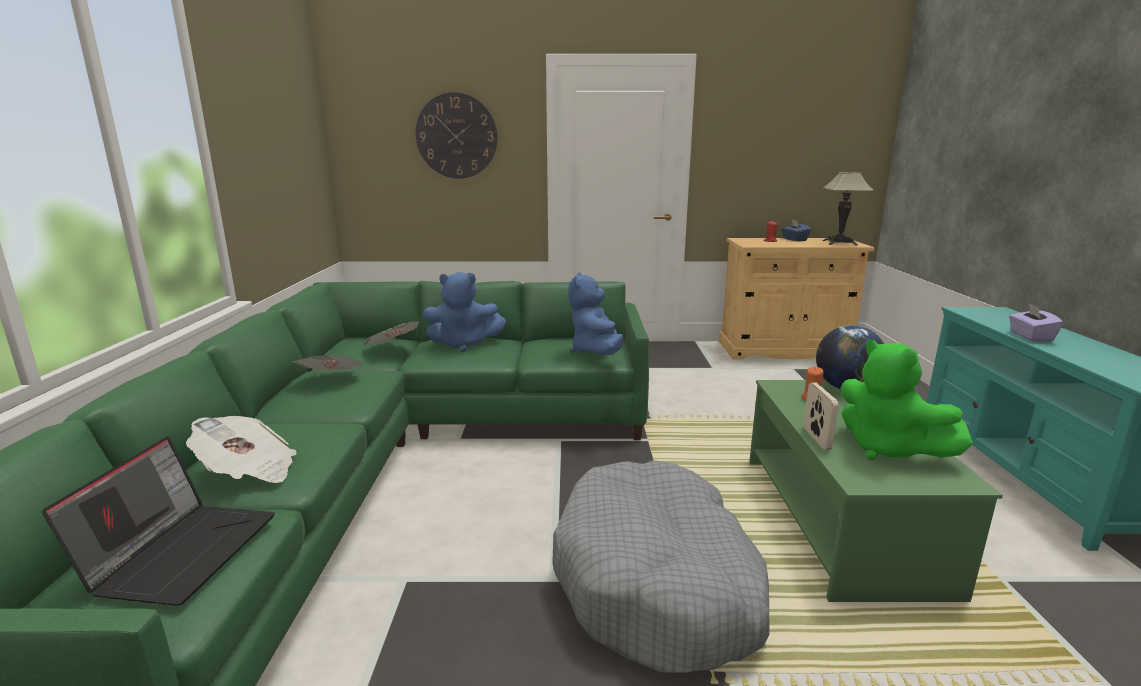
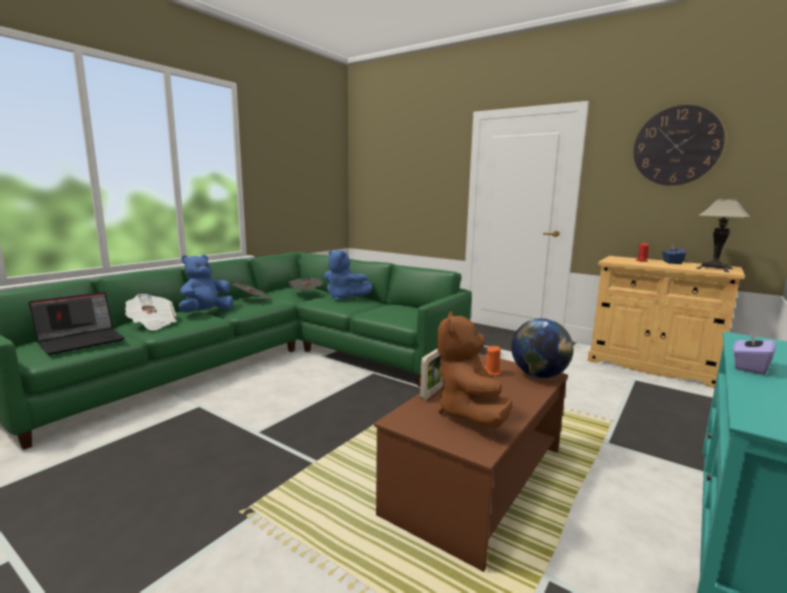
camera: 35 degrees right, 5 degrees down
wall clock [415,92,497,179] -> wall clock moved to [634,105,725,186]
grey dog bed [552,460,770,673] -> none
blue plush toy [568,272,624,355] -> blue plush toy moved to [179,255,234,312]
green coffee table [749,380,1003,602] -> brown coffee table [374,354,568,572]
green plush toy [841,339,973,460] -> brown plush toy [437,311,512,428]

